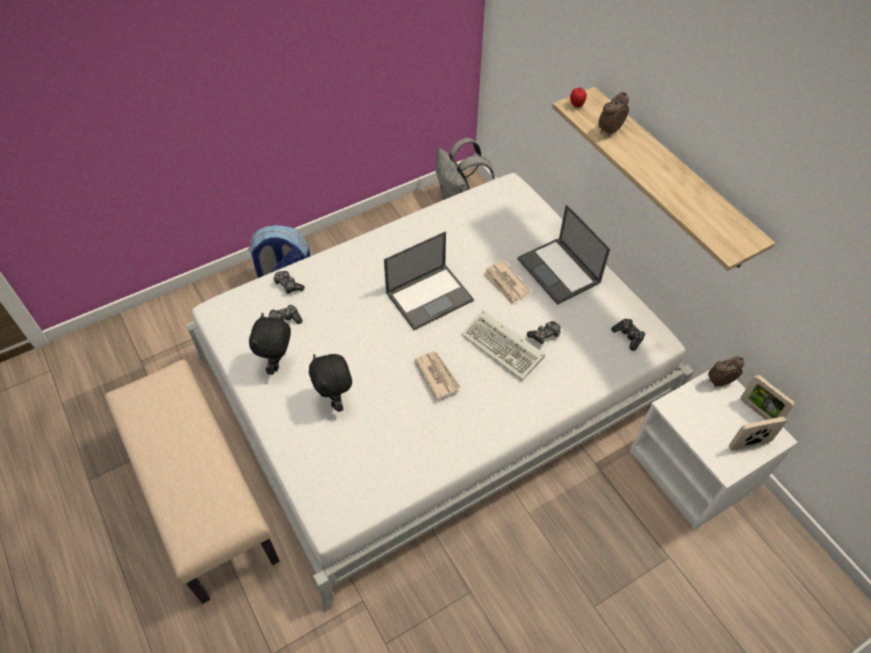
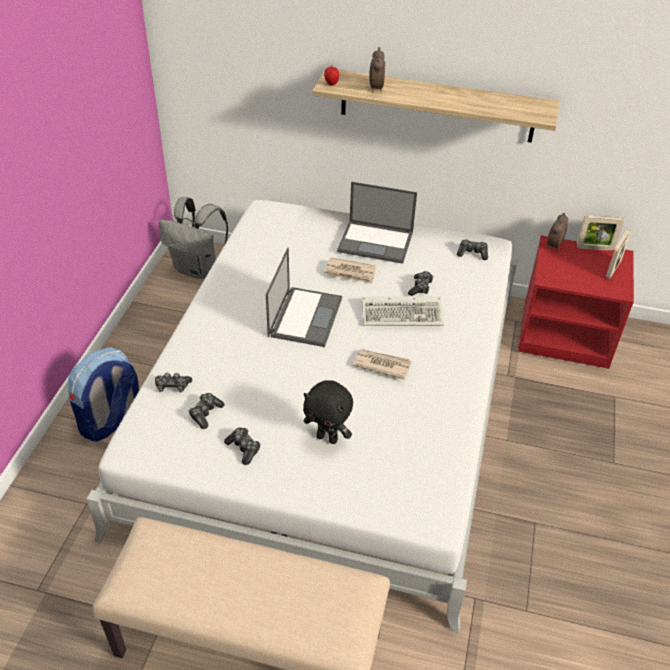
camera: 45 degrees left, 10 degrees down
black plush toy [249,313,291,375] -> game controller [224,428,260,465]
white nightstand [630,370,798,530] -> red nightstand [518,235,634,369]

